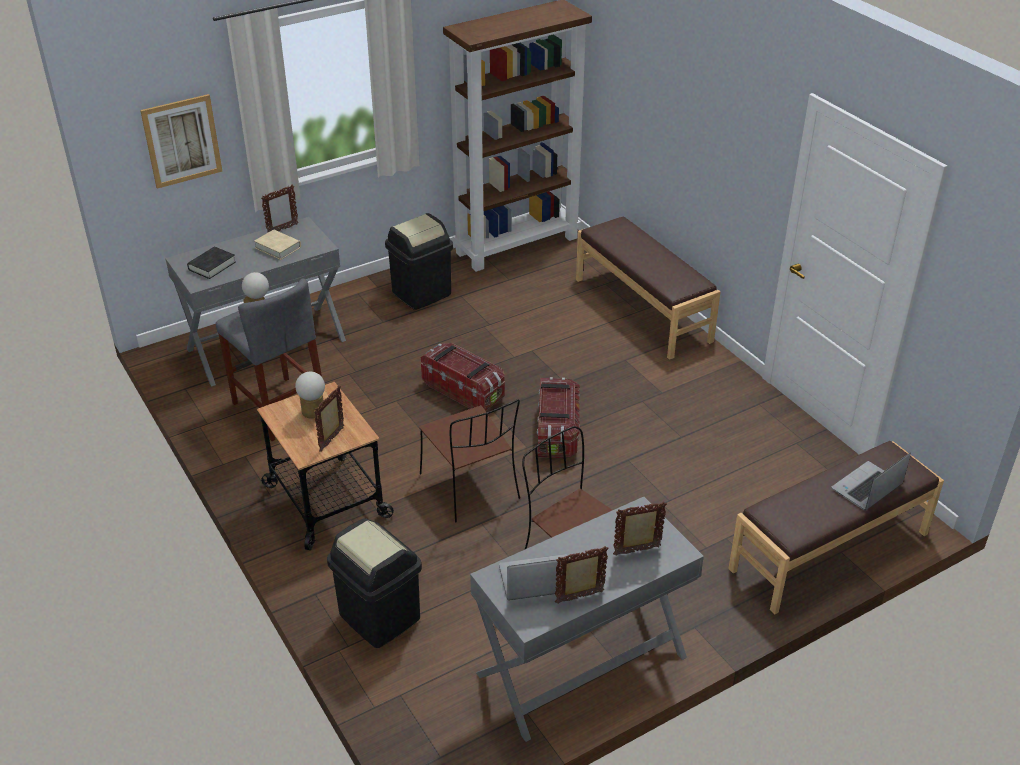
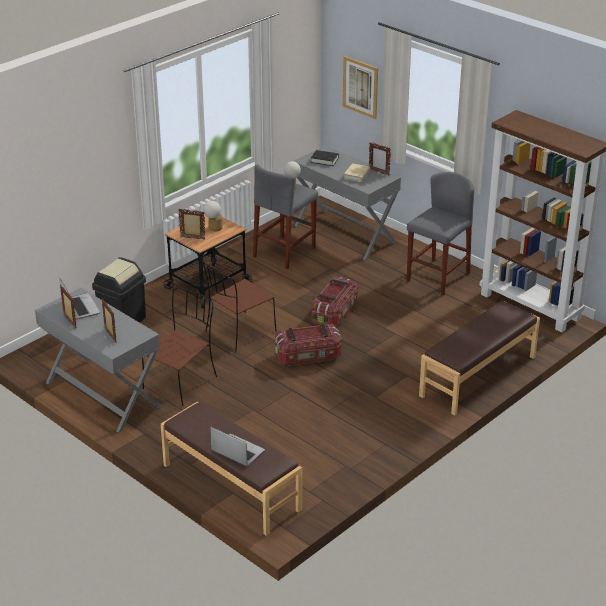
camera: 75 degrees right, 5 degrees down
black trash can [385,213,453,310] -> grey stool [407,172,474,295]

